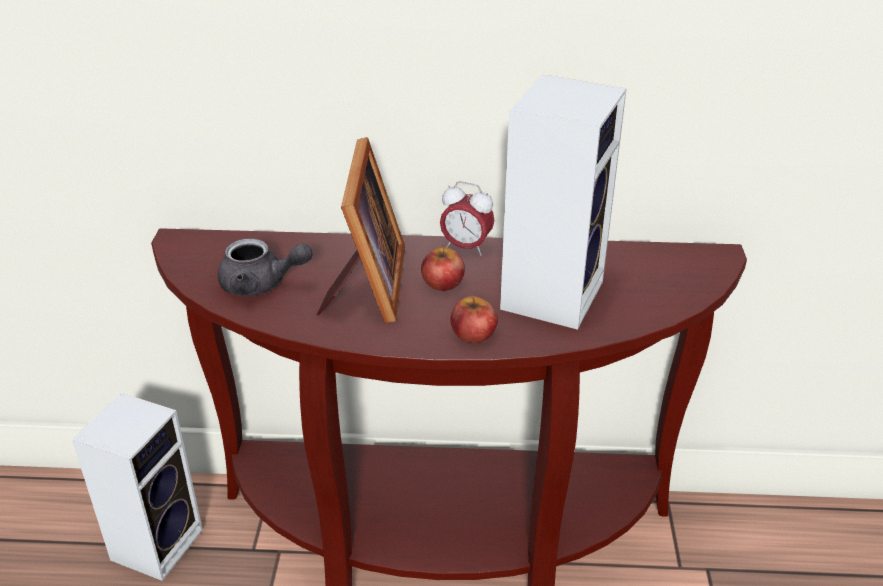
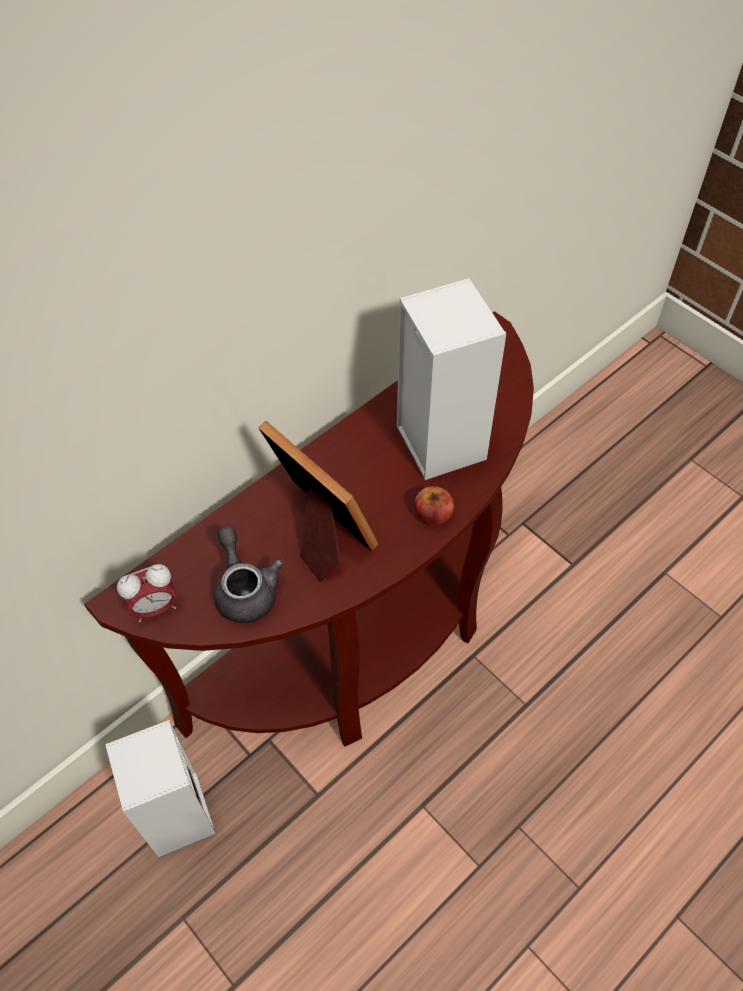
camera: 45 degrees left, 20 degrees up
grey teapot [218,238,312,296] -> grey teapot turned 75 degrees counterclockwise [214,526,284,623]
apple [421,245,465,291] -> none
alarm clock [440,181,495,256] -> alarm clock moved to [117,564,177,622]

